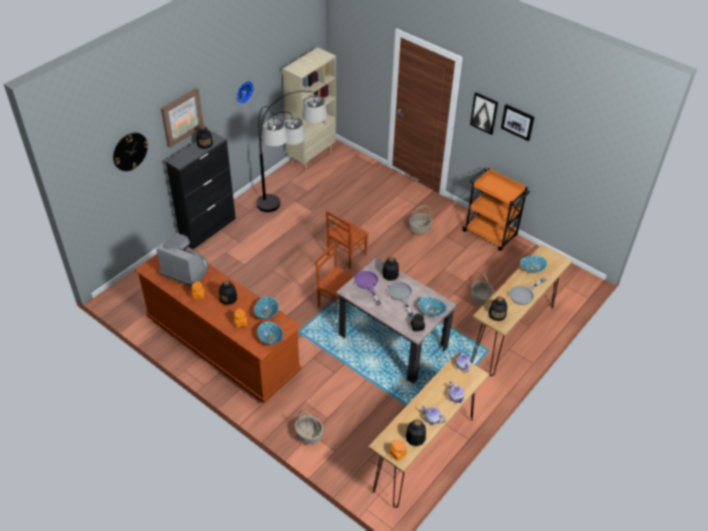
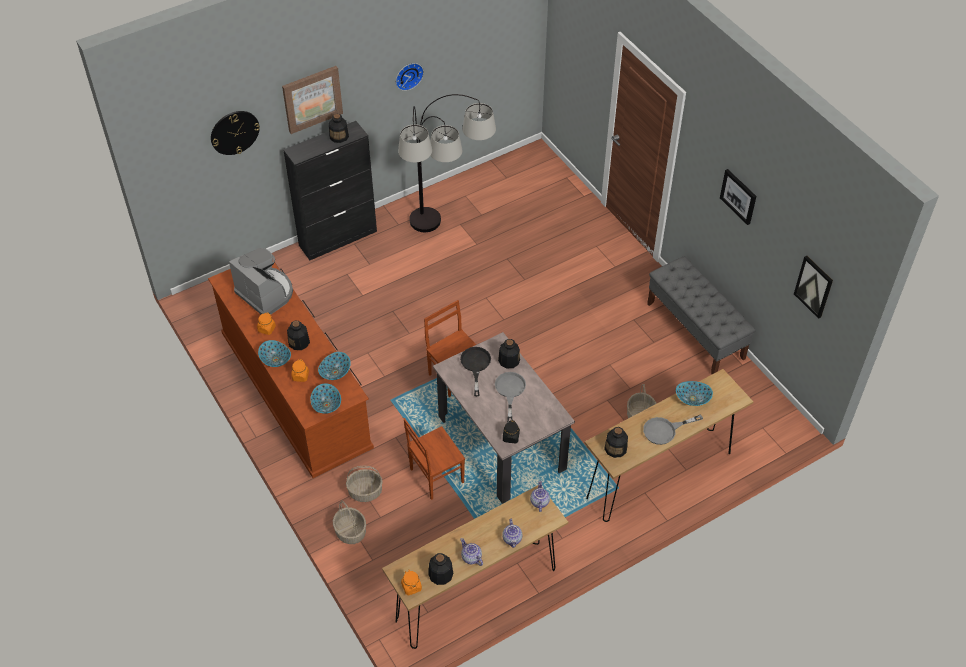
camera: 20 degrees right, 5 degrees up
beige bookcase [283,47,336,171] -> none
brown chair [326,210,368,269] -> brown chair moved to [404,418,465,500]
purple frying pan [354,271,381,305] -> black frying pan [460,347,491,396]
basket [409,206,432,234] -> basket moved to [346,466,383,502]
bowl [419,297,447,316] -> bowl moved to [258,340,291,367]
orange cart [462,168,530,251] -> grey bench [647,256,756,374]
picture [470,92,498,135] -> picture moved to [794,256,833,319]

